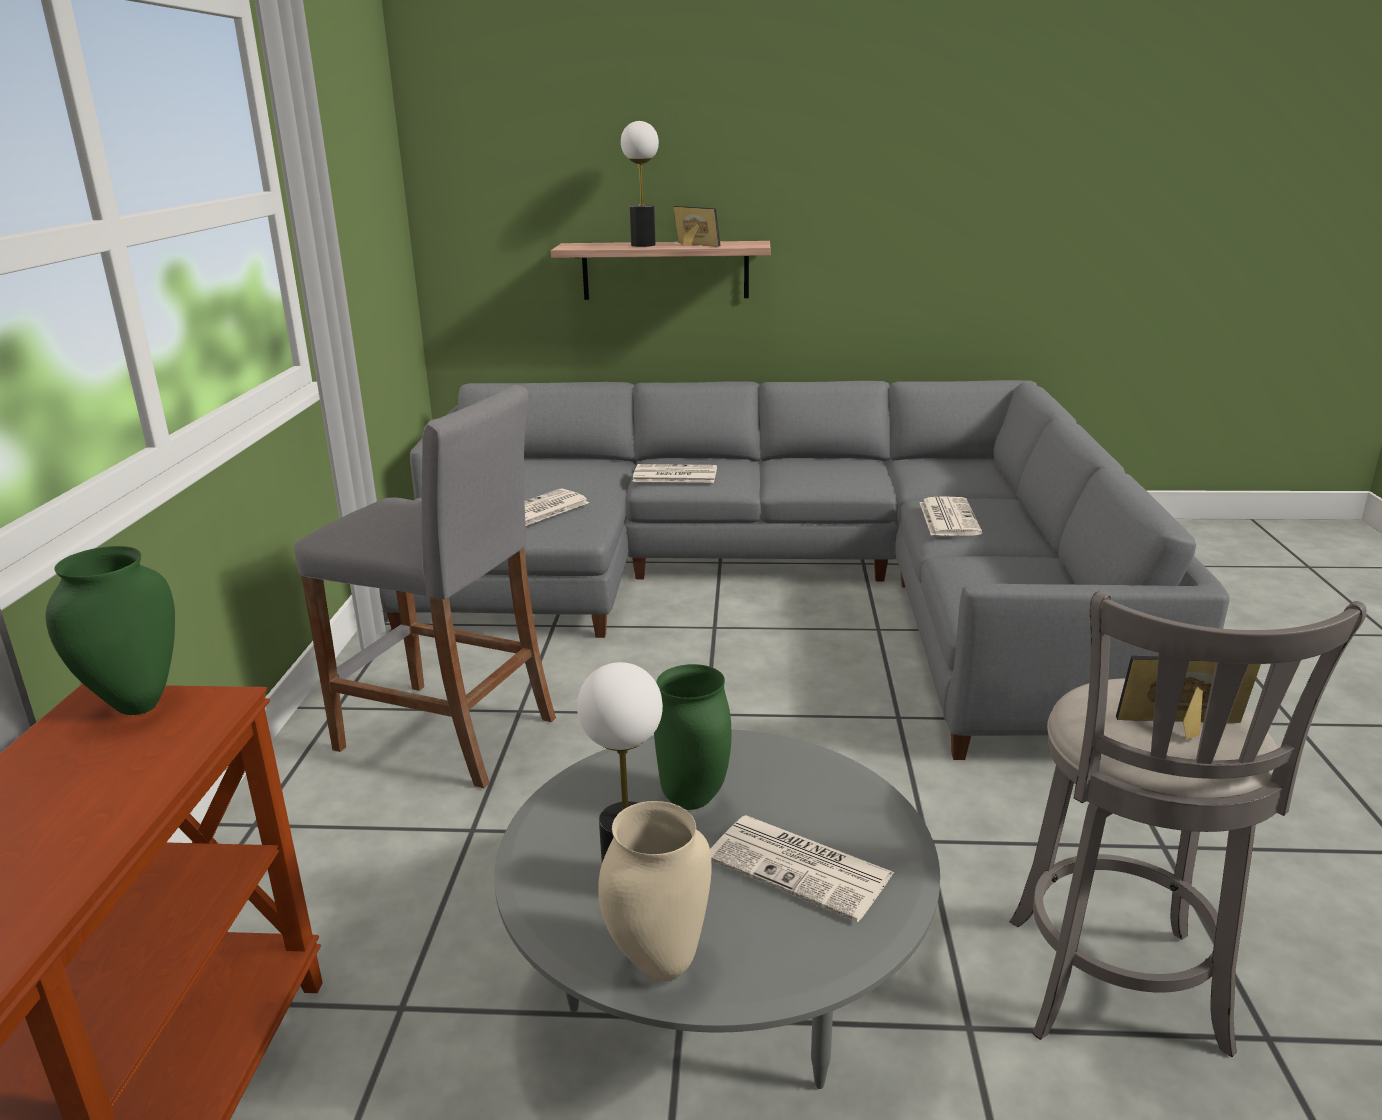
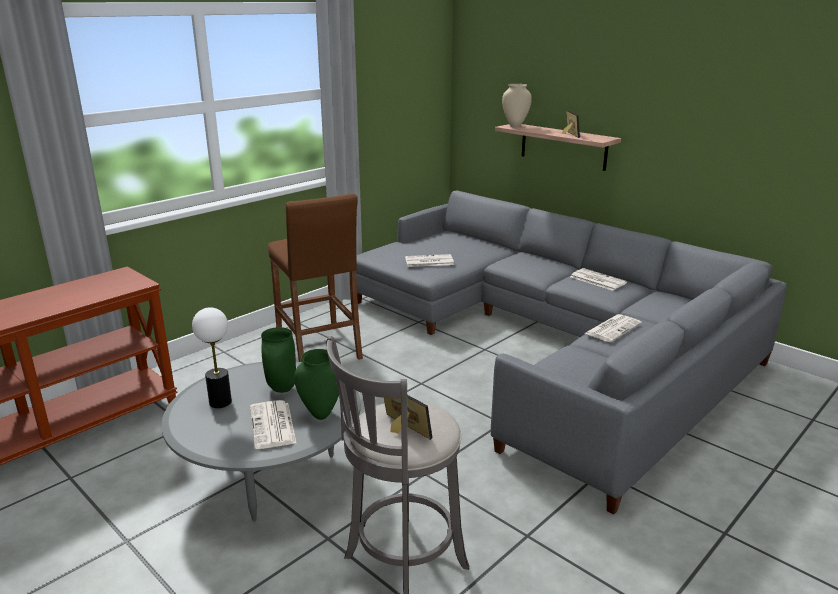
camera: 40 degrees right, 0 degrees up
green vase [46,546,175,715] -> green vase moved to [294,349,339,420]
grey stool [294,385,556,788] -> brown stool [268,194,363,362]
beige vase [598,801,712,982] -> beige vase moved to [502,84,532,128]
table lamp [621,121,659,247] -> none
newspaper [632,464,717,483] -> newspaper moved to [571,268,627,291]

